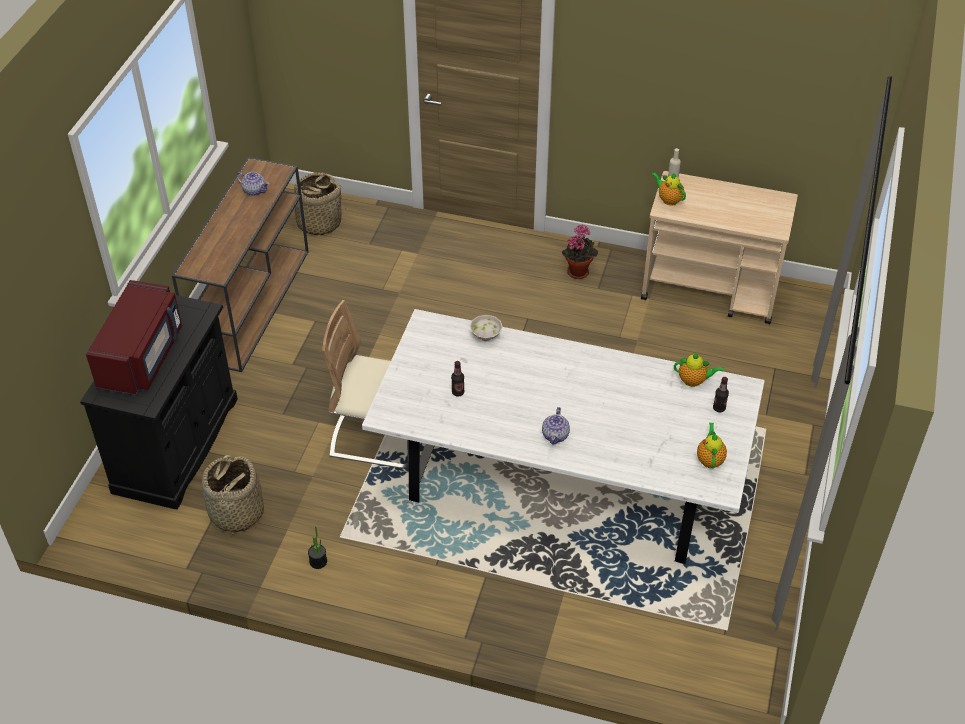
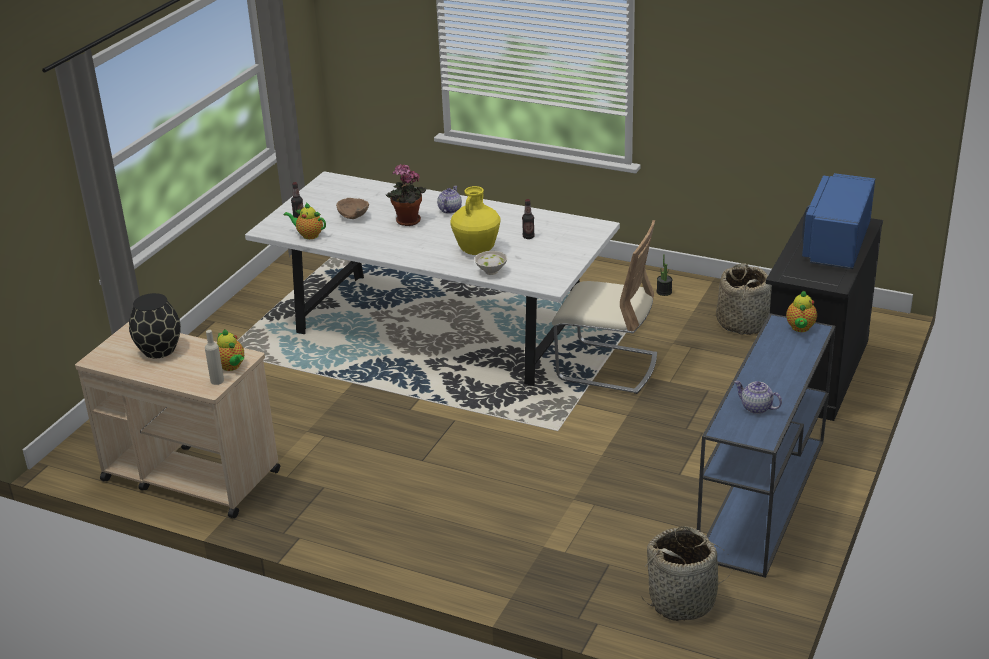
camera: 170 degrees left, 15 degrees down
red microwave [86,280,182,395] -> blue microwave [802,173,875,269]
brown console table [172,157,309,372] -> blue console table [697,313,836,578]
potted plant [562,224,598,279] -> potted plant moved to [386,164,427,226]
teapot [697,423,727,469] -> teapot moved to [786,291,817,332]
none -> black vase [129,293,181,358]
none -> brown bowl [336,198,369,219]
none -> yellow vase [450,186,501,255]

